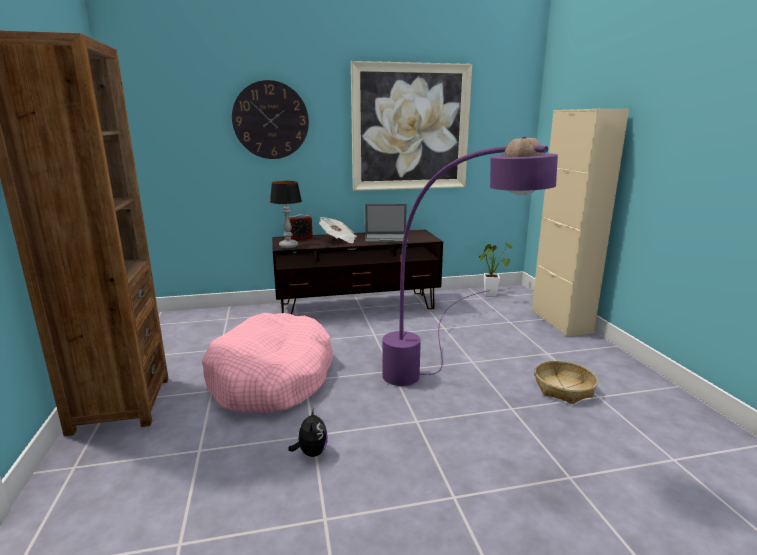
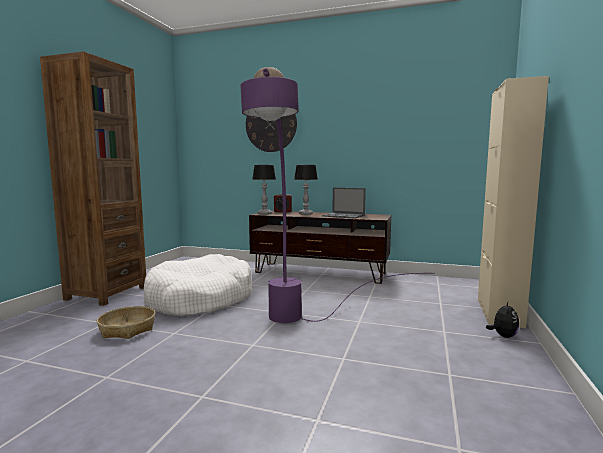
camera: 30 degrees right, 10 degrees down
pink dog bed [202,313,333,413] -> white dog bed [144,254,252,316]
plush toy [288,408,328,457] -> plush toy moved to [486,301,519,338]
newspaper [319,217,357,243] -> table lamp [294,165,318,215]
picture [351,61,472,191] -> none
potted plant [479,242,513,297] -> none
basket [535,361,598,404] -> basket moved to [97,306,155,339]

